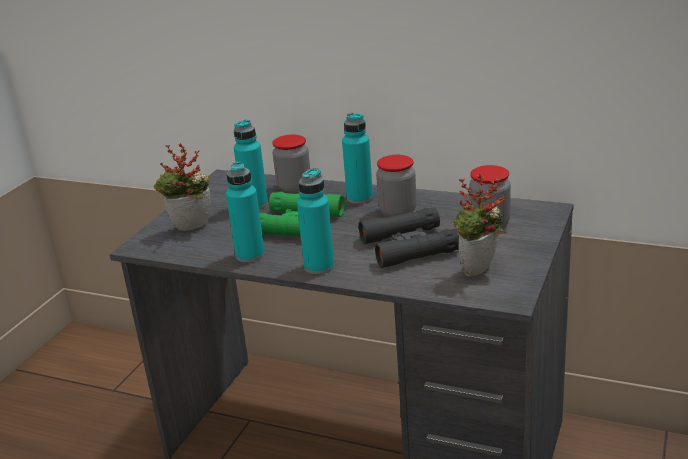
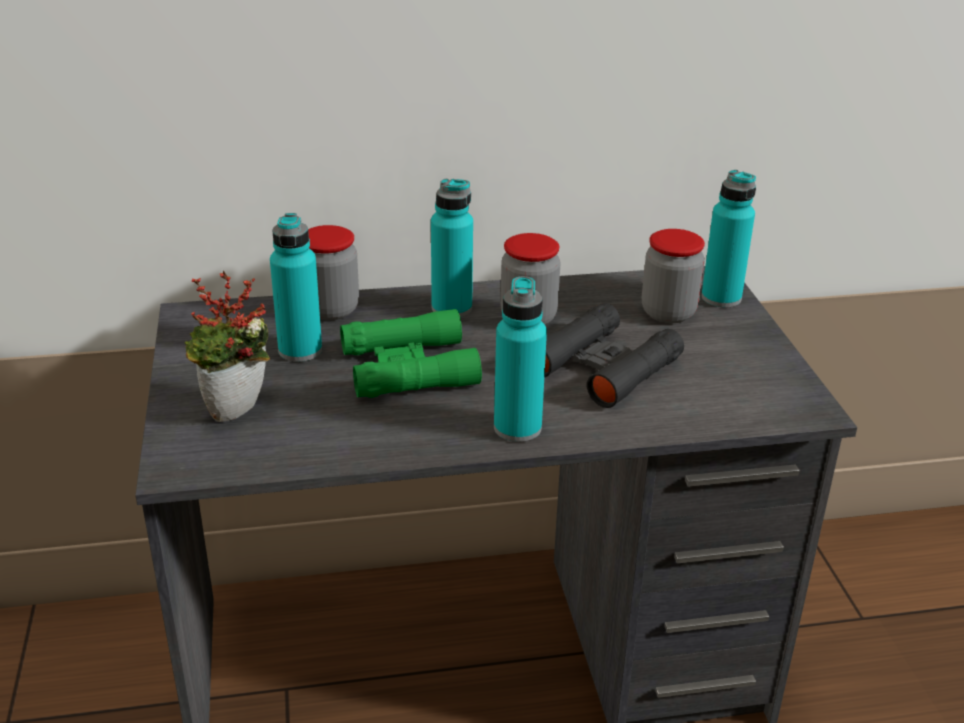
camera: 35 degrees left, 5 degrees up
turquoise bottle [226,162,265,262] -> turquoise bottle moved to [701,170,756,307]
potted plant [454,173,506,276] -> none

